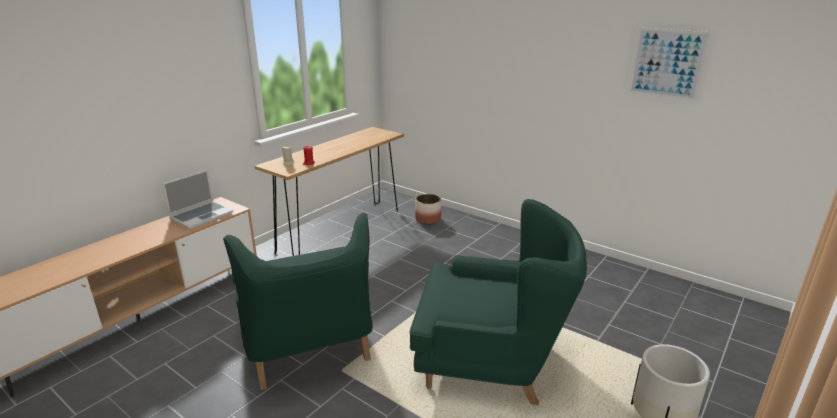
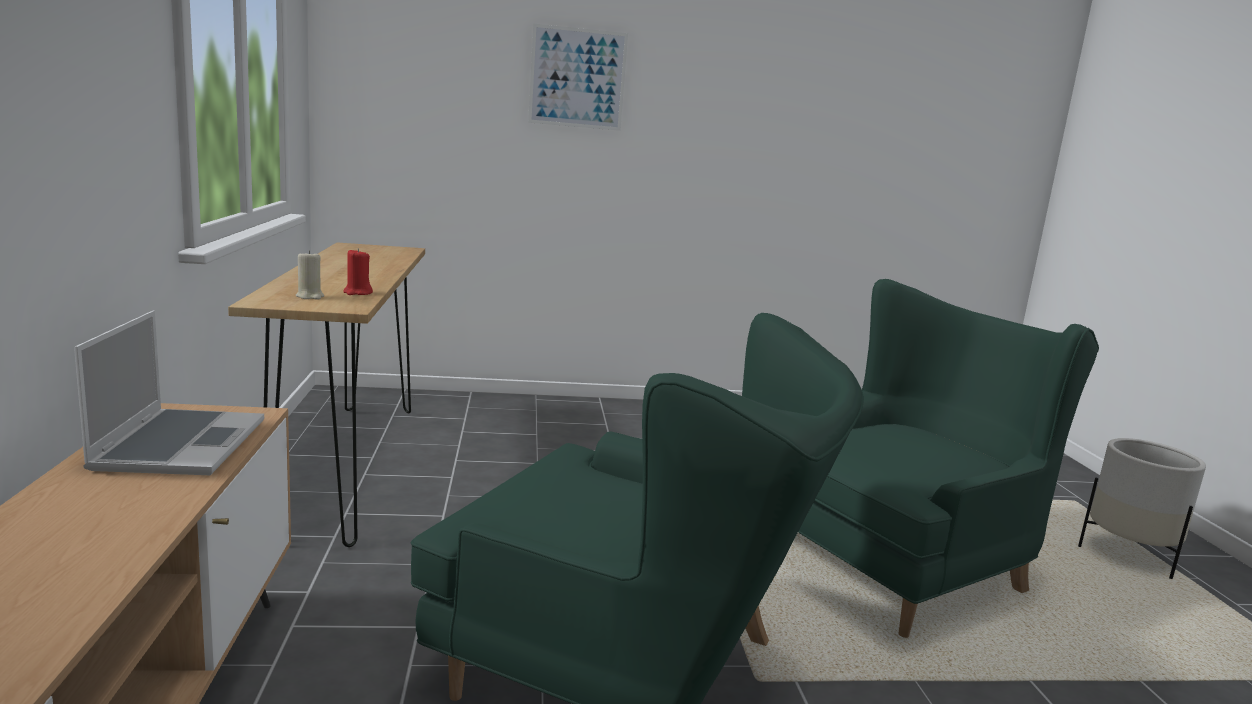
camera: 45 degrees left, 10 degrees down
planter [415,194,441,224] -> none
picture [629,28,711,101] -> picture moved to [528,23,628,131]

